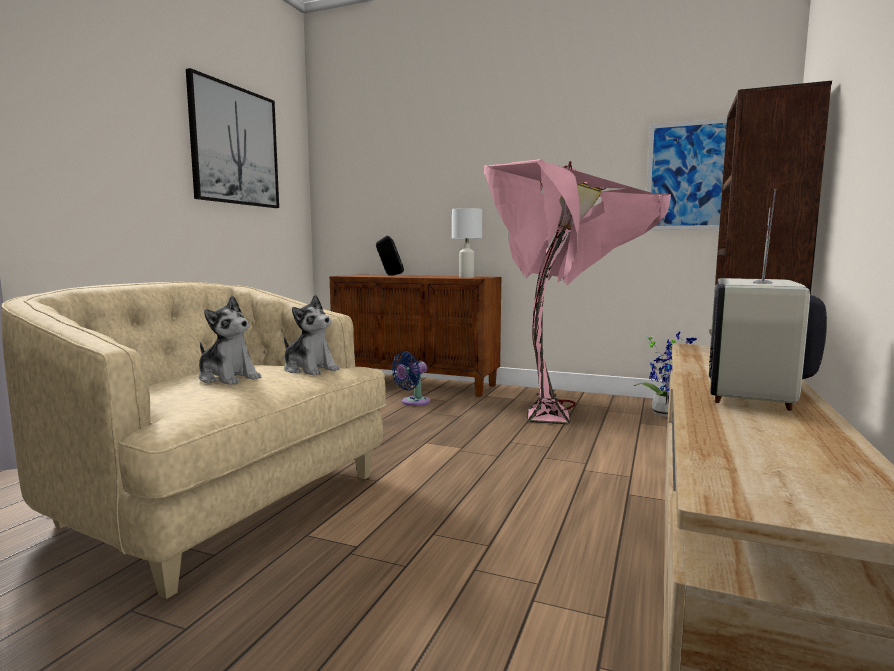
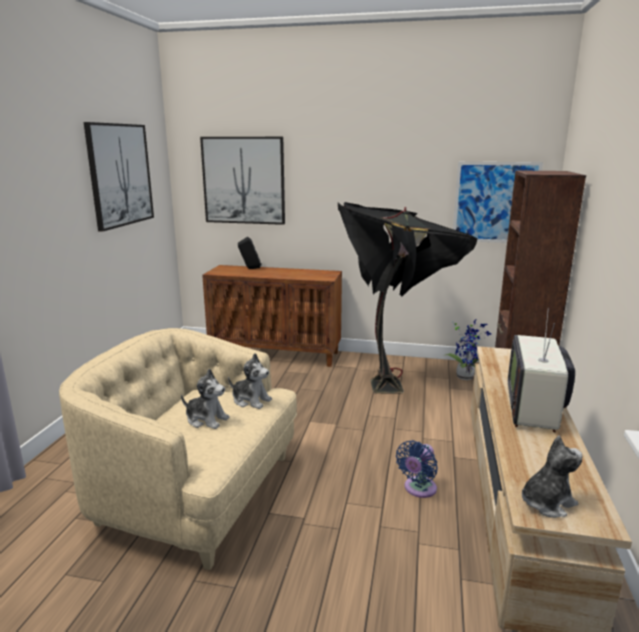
camera: 10 degrees left, 10 degrees up
blue fan [392,351,430,406] -> blue fan moved to [396,440,438,498]
white table lamp [452,208,482,278] -> none
pink floor lamp [484,159,671,424] -> black floor lamp [338,202,477,393]
none -> picture [200,137,285,225]
none -> plush toy [522,436,583,518]

